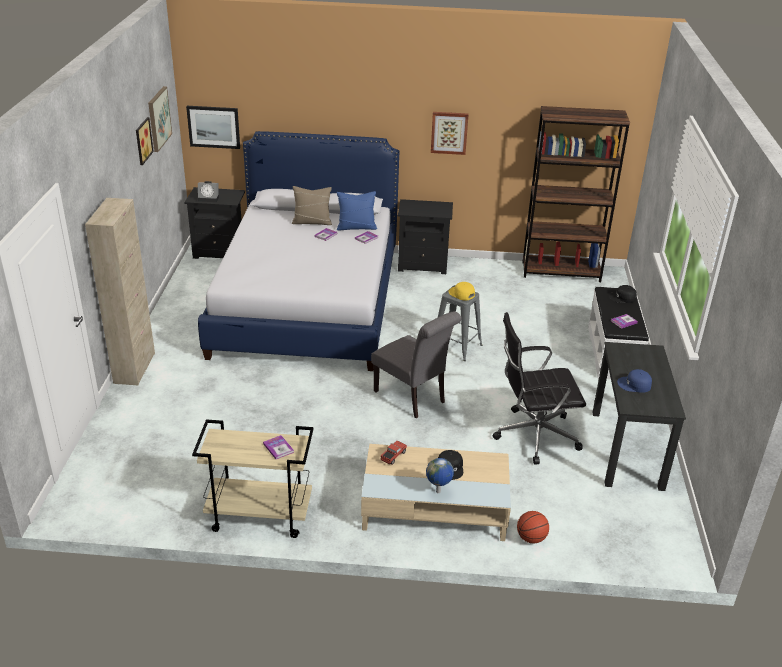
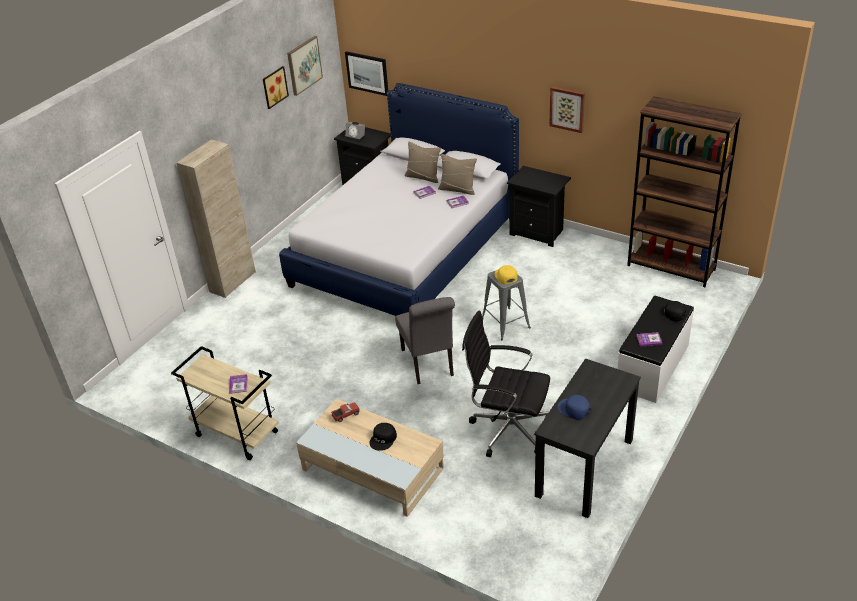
camera: 30 degrees right, 5 degrees up
blue pillow [337,191,377,230] -> beige pillow [438,154,477,195]
globe [426,458,454,493] -> none
basketball [517,511,549,544] -> none

